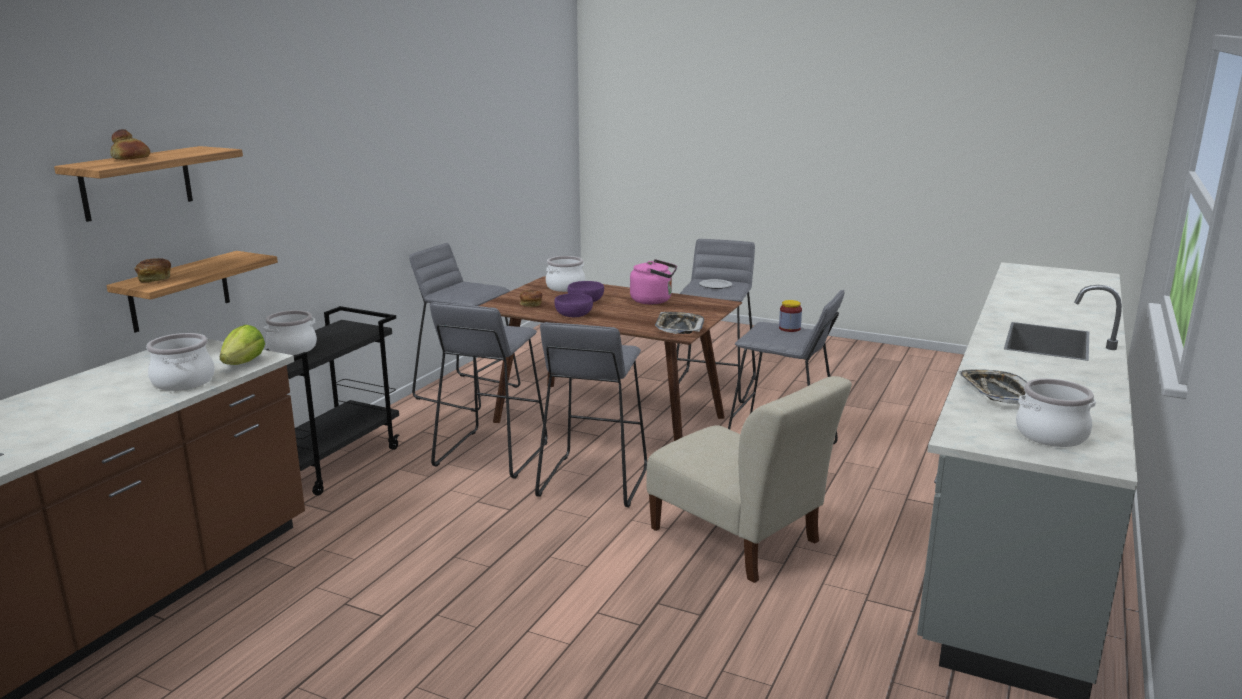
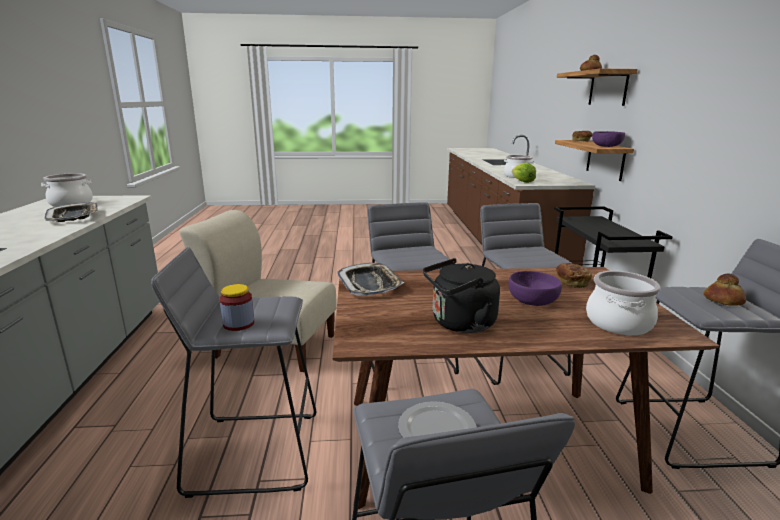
camera: 150 degrees right, 0 degrees up
cooking pot [264,310,317,355] -> none
purple bowl [554,293,593,317] -> purple bowl moved to [592,131,625,147]
pink kettle [630,259,677,304] -> black kettle [423,258,500,333]
none -> bread [704,273,746,306]

